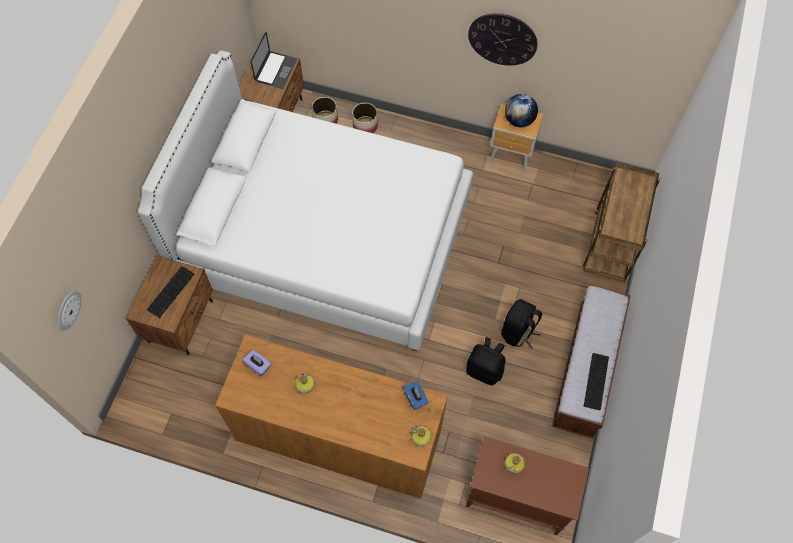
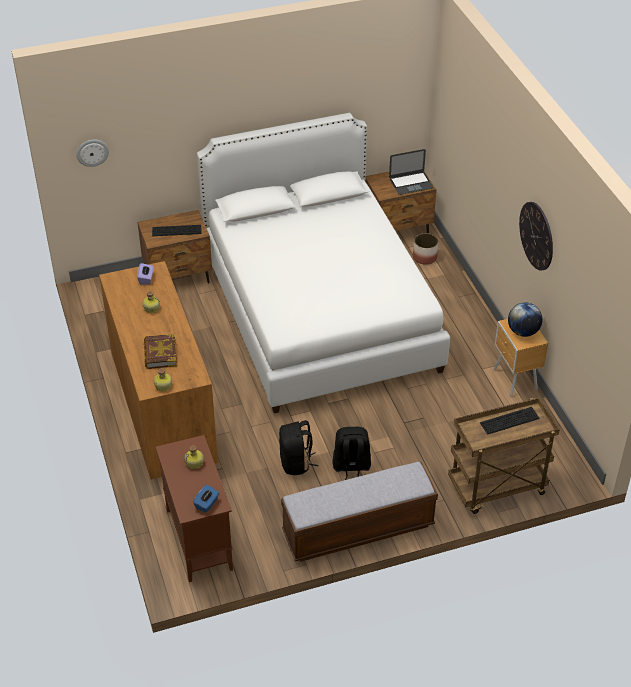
camera: 55 degrees right, 20 degrees down
planter [352,103,378,133] -> none
blue tissue box [403,381,428,410] -> blue tissue box moved to [193,485,219,513]
keyboard [584,353,609,411] -> keyboard moved to [480,407,540,434]
none -> book [144,334,177,369]

